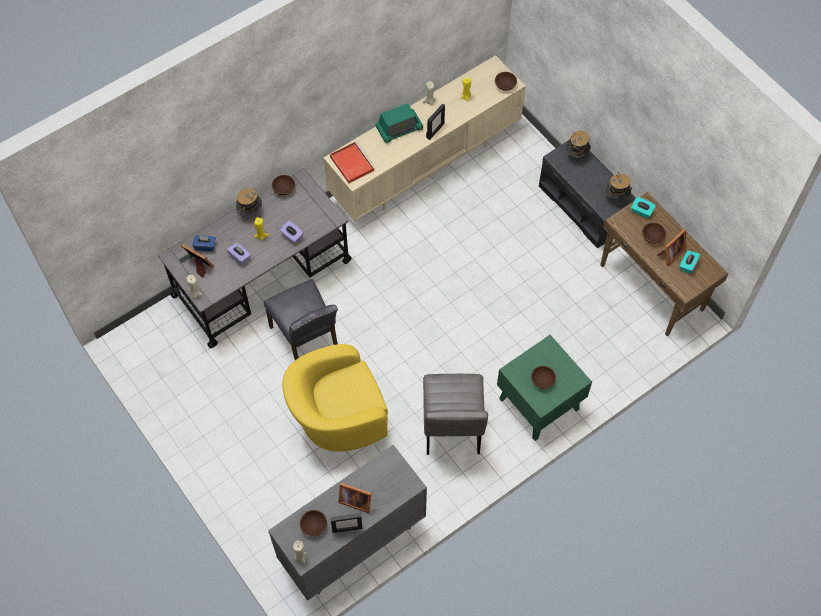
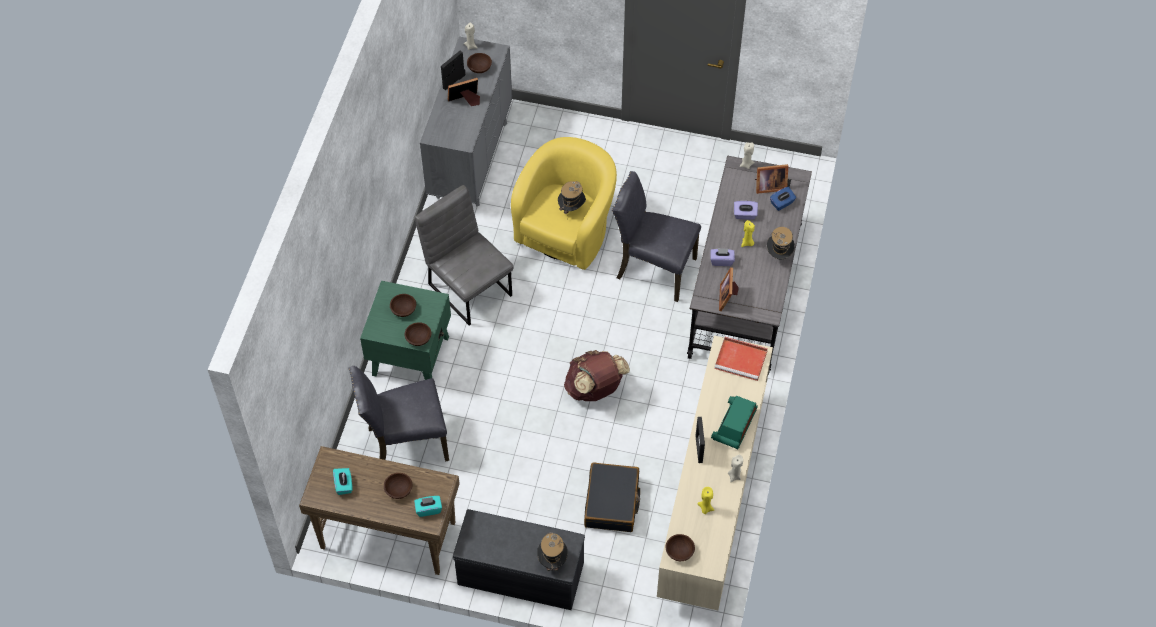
camera: 140 degrees right, 5 degrees down
brown bowl [272,175,295,195] -> brown bowl moved to [404,322,432,346]
hat [605,173,632,199] -> hat moved to [558,181,586,220]
picture frame [657,229,686,266] -> picture frame moved to [719,267,739,311]
none -> grey chair [348,366,449,462]
none -> brown backpack [564,350,630,401]
none -> black suitcase [584,462,640,532]

